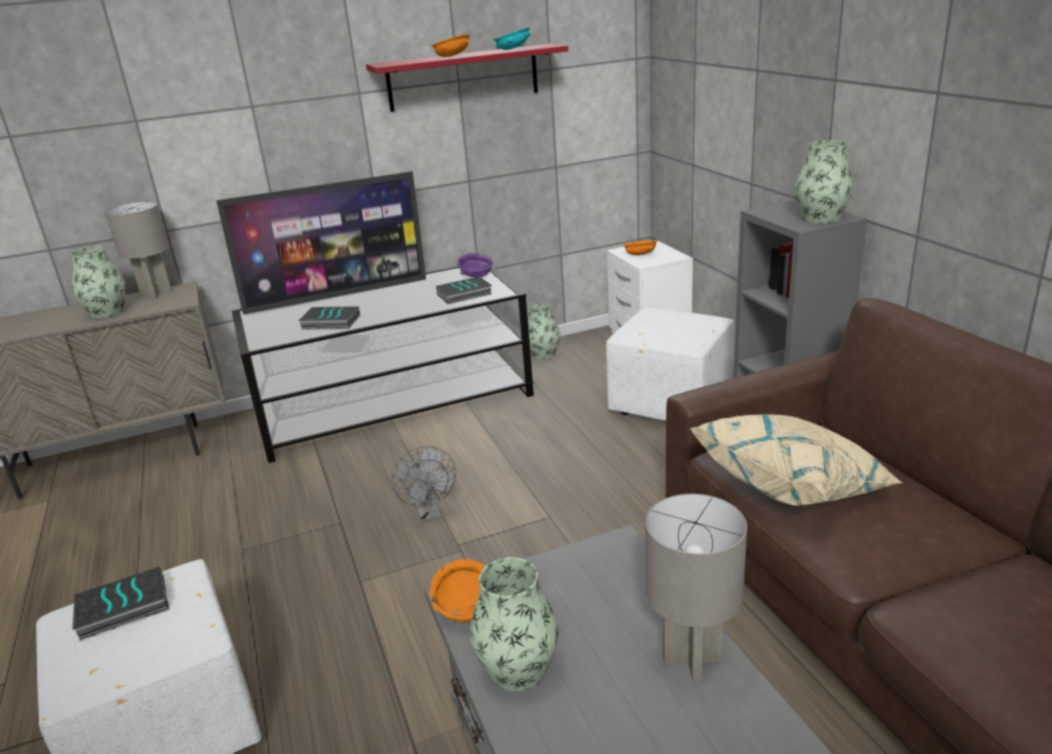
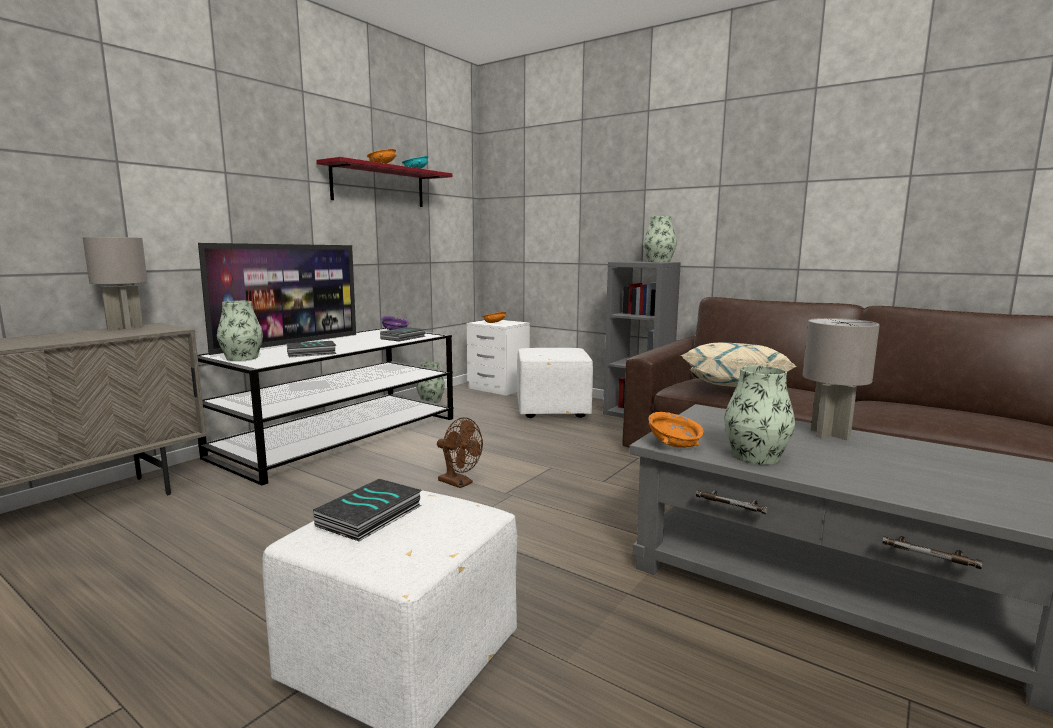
camera: 35 degrees left, 15 degrees down
vase [70,246,126,319] -> vase moved to [217,301,263,361]
grey fan [392,446,456,523] -> brown fan [437,417,483,488]

